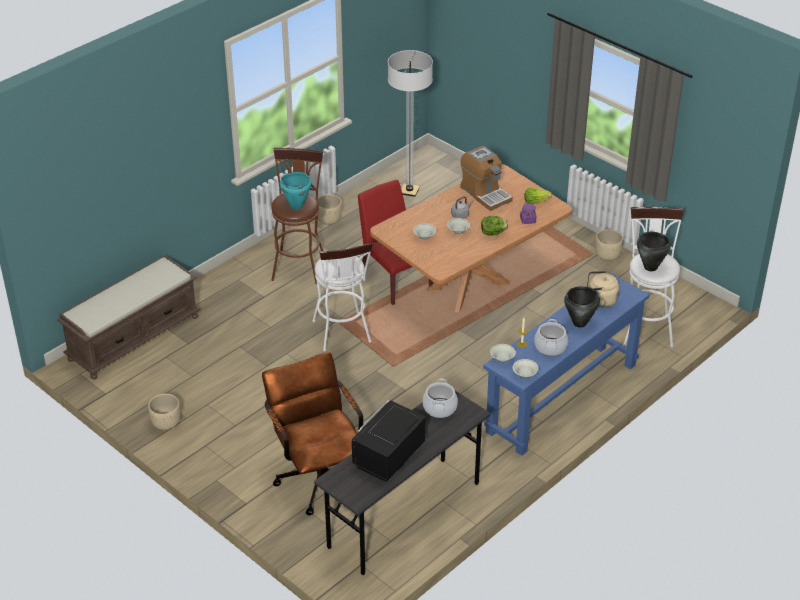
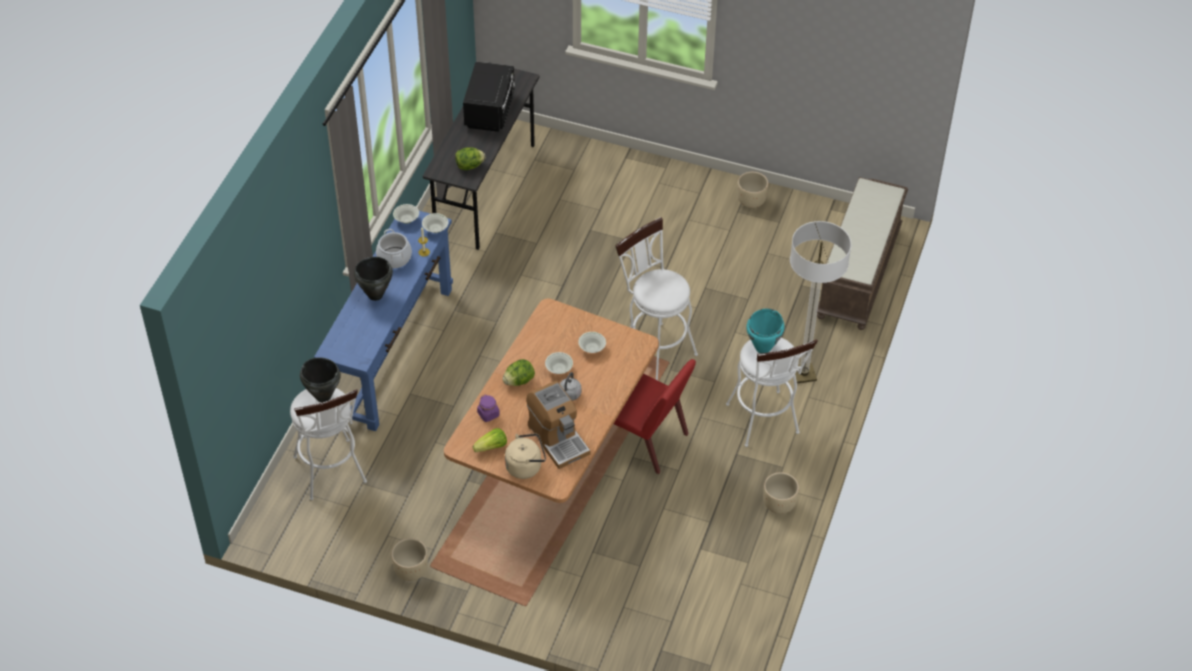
camera: 155 degrees right, 10 degrees up
brown office chair [262,352,363,515] -> none
brown stool [271,148,323,284] -> white stool [726,338,818,447]
floor lamp [388,50,433,197] -> floor lamp moved to [790,221,851,383]
cooking pot [423,379,458,418] -> lettuce [455,147,485,170]
coffee machine [460,146,513,211] -> coffee machine turned 150 degrees counterclockwise [526,381,590,469]
beige kettle [587,271,619,308] -> beige kettle moved to [505,433,546,479]

